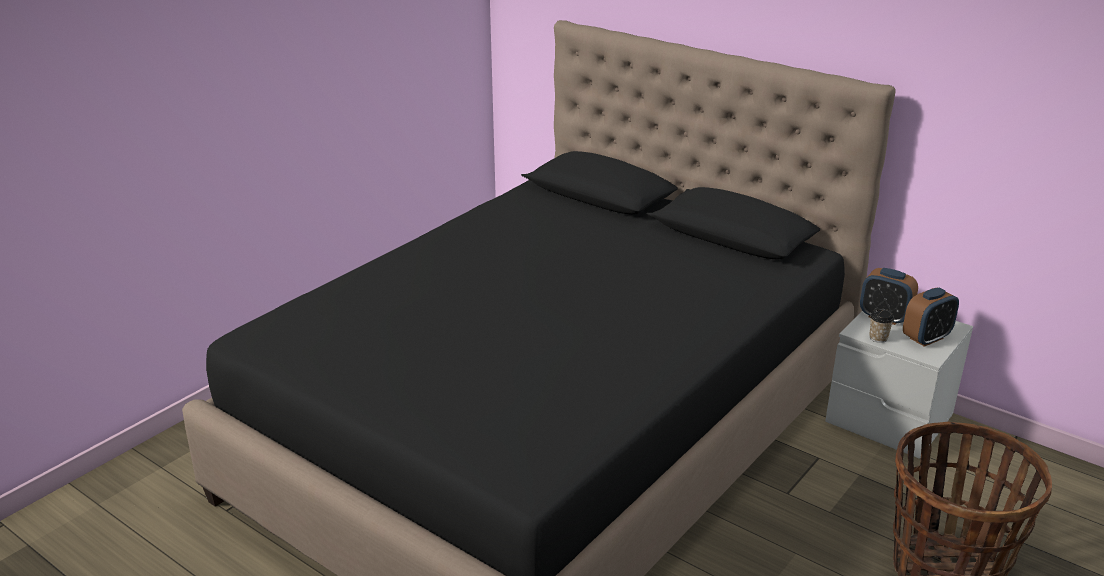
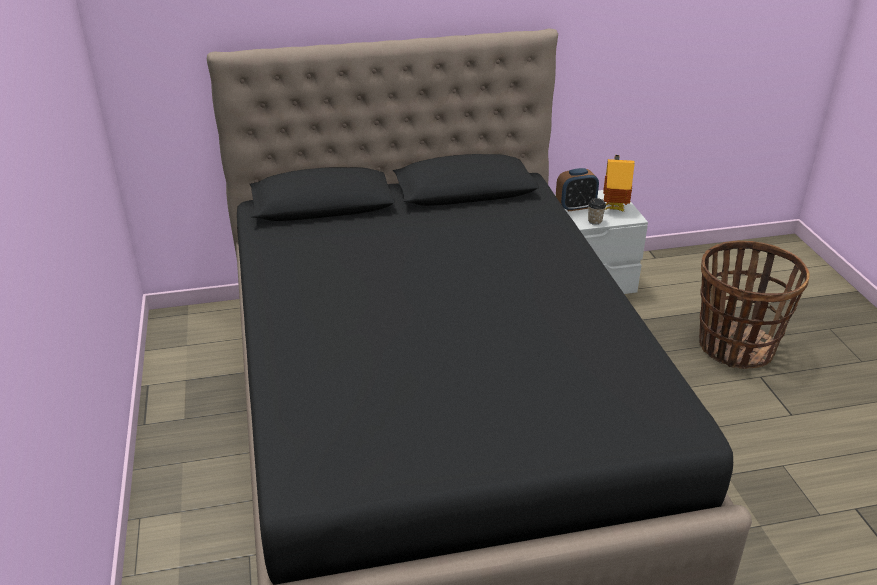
camera: 50 degrees left, 5 degrees up
alarm clock [903,287,959,347] -> toy house [603,155,635,211]

